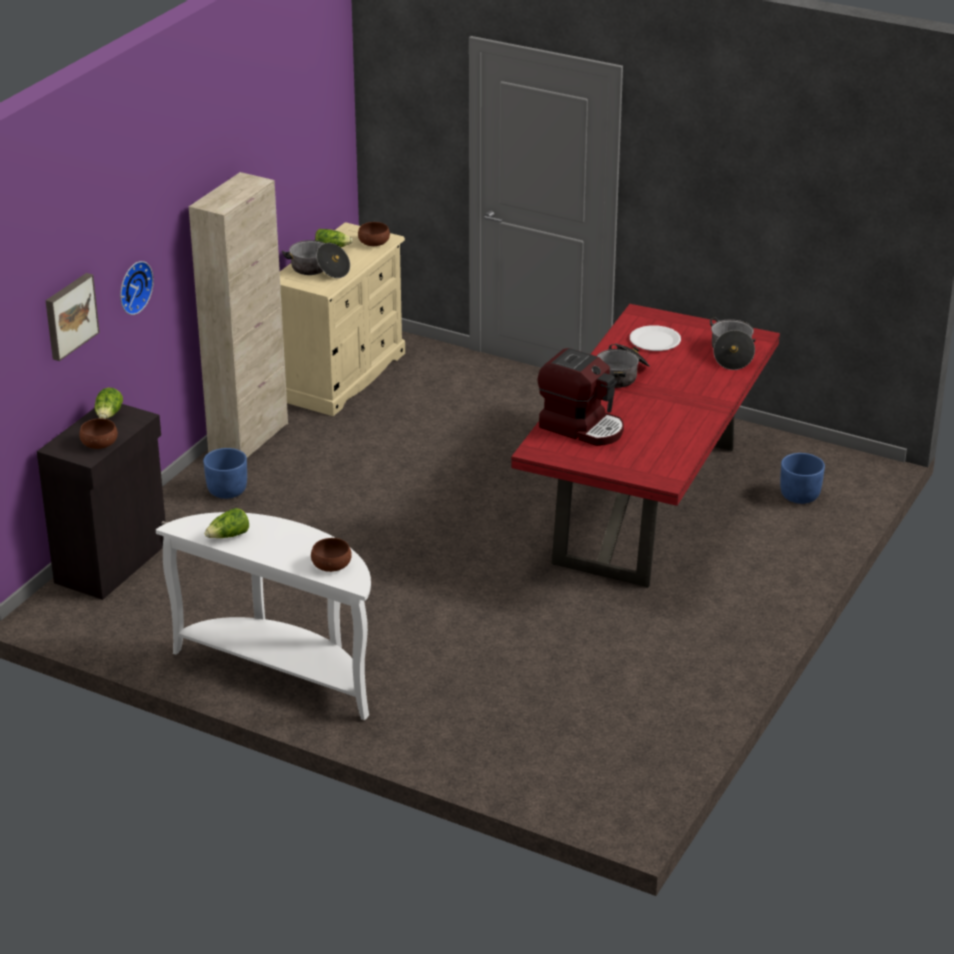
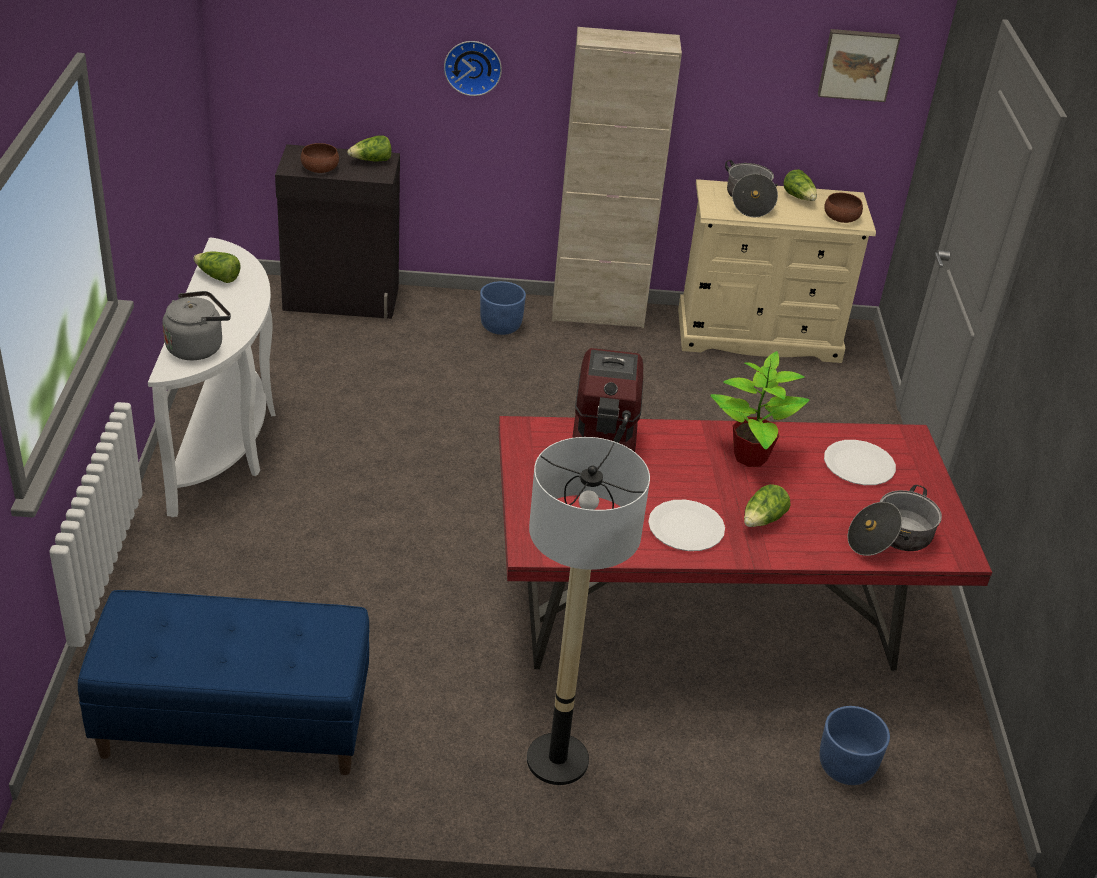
camera: 60 degrees right, 5 degrees up
picture [45,273,100,361] -> picture moved to [818,29,900,102]
brown bowl [311,538,352,572] -> grey kettle [163,291,231,360]
cooking pot [597,343,650,388] -> potted plant [710,351,809,467]
none -> blue bench [78,590,369,775]
none -> floor lamp [527,437,650,785]
none -> white plate [648,500,725,551]
none -> lettuce [744,484,790,527]

